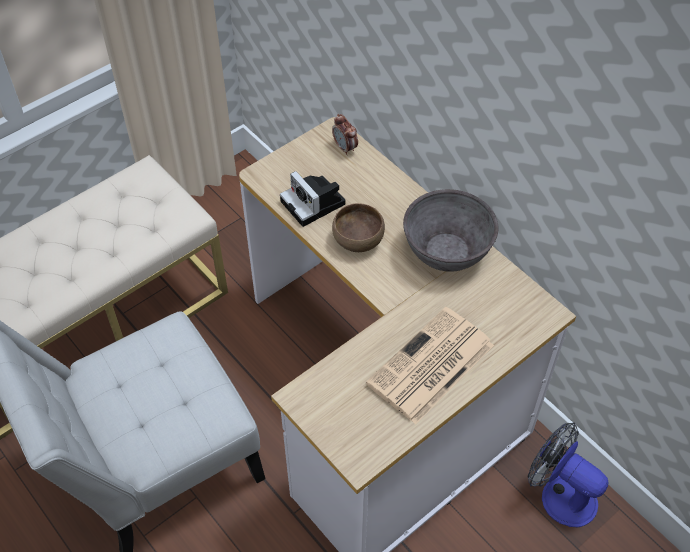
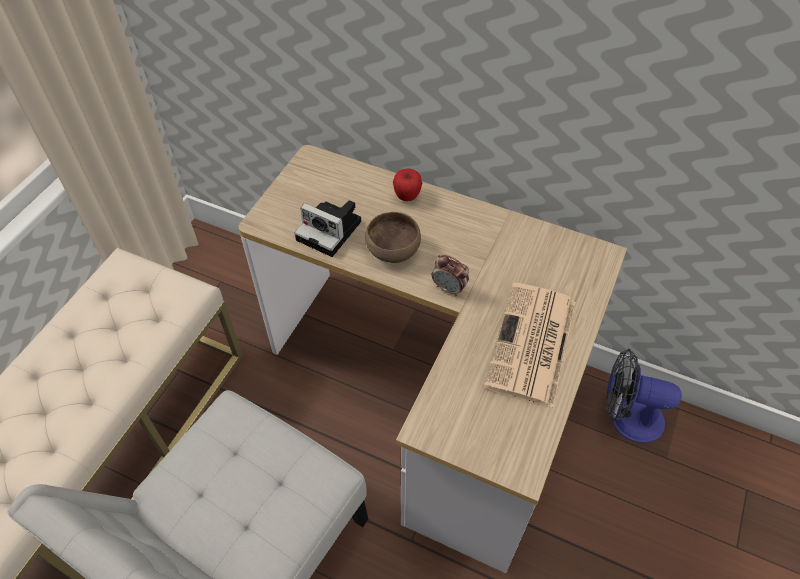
camera: 25 degrees left, 0 degrees up
alarm clock [332,114,358,155] -> alarm clock moved to [432,255,469,297]
grey bowl [403,189,498,272] -> none
none -> apple [393,168,422,201]

